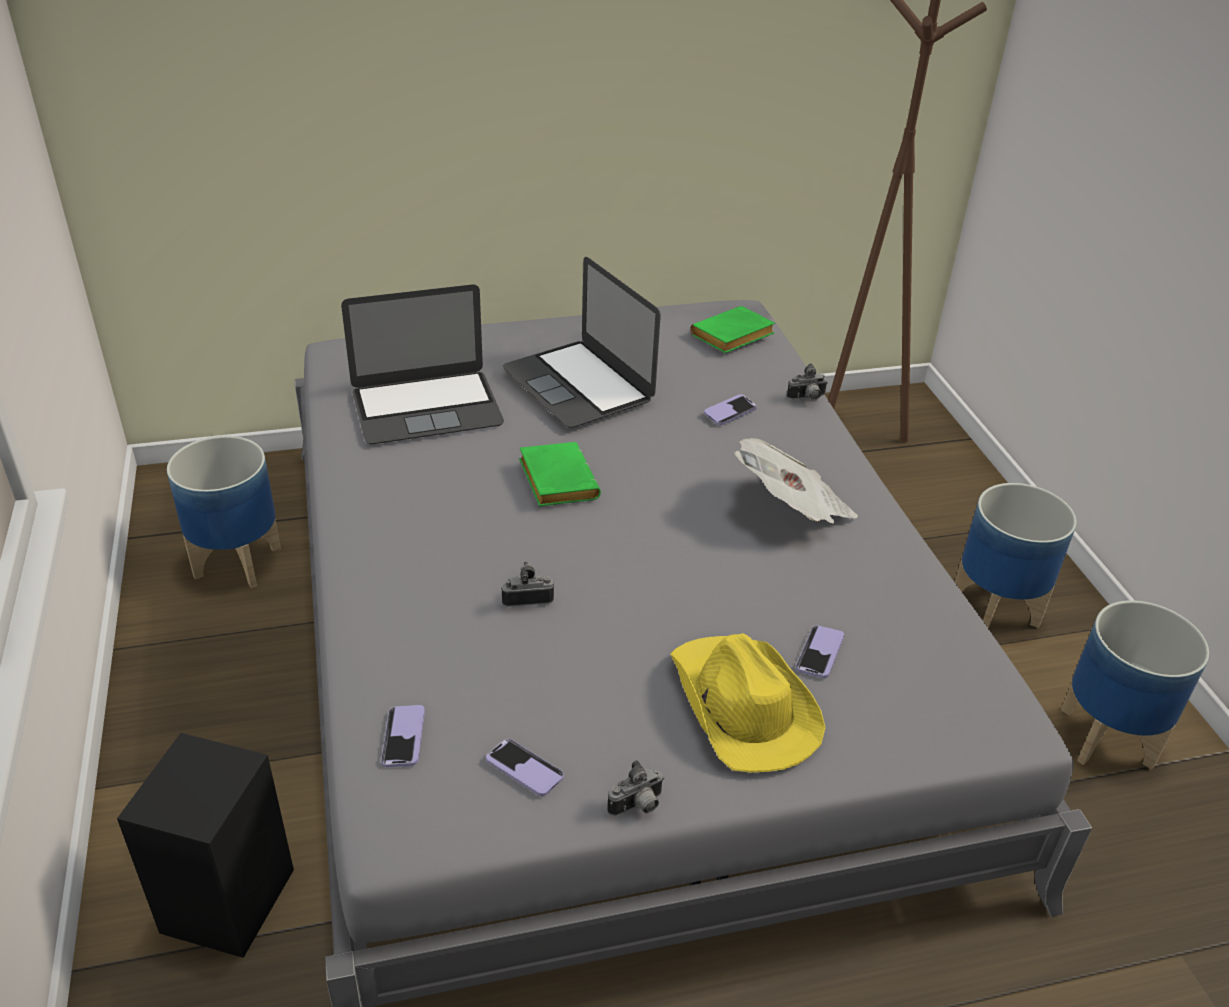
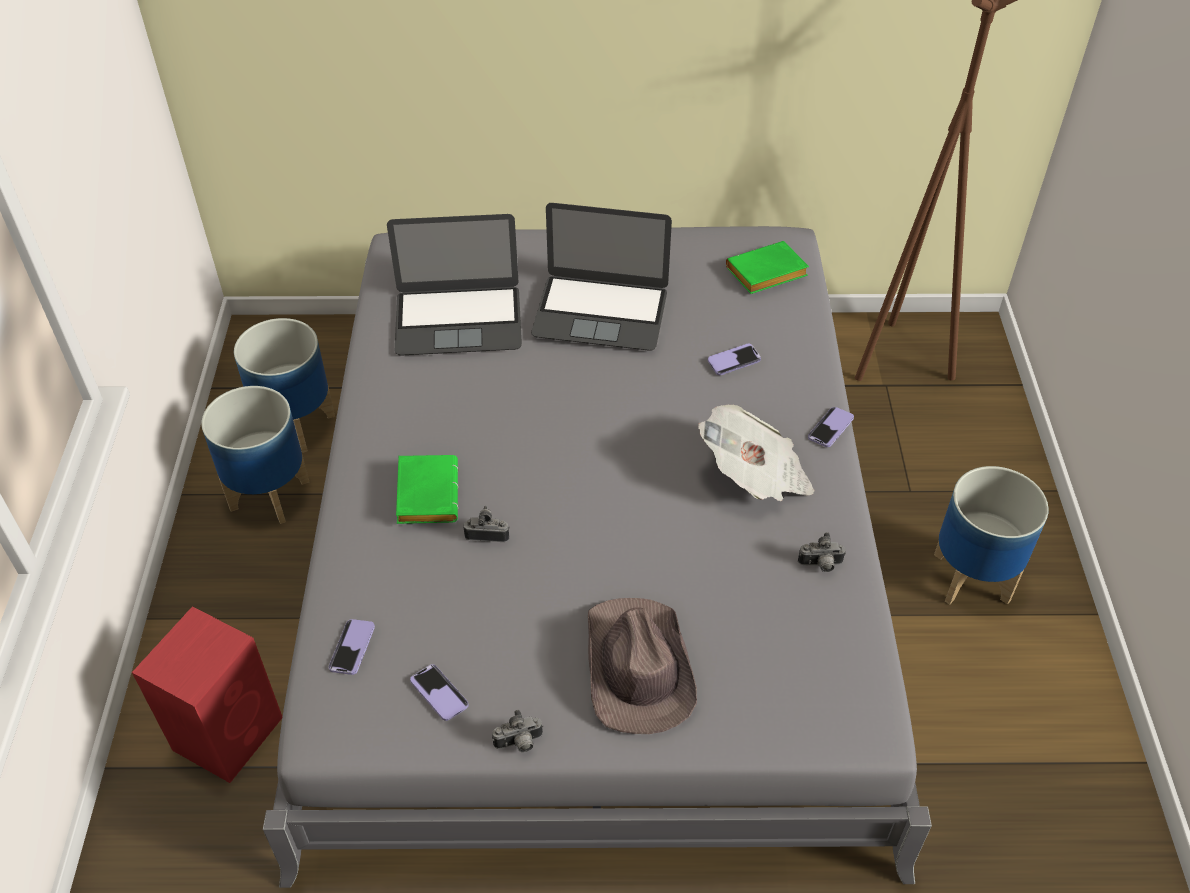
camera: 15 degrees right, 10 degrees up
black speaker [117,733,294,958] -> red speaker [132,606,282,783]
laptop [503,257,661,428] -> laptop turned 60 degrees counterclockwise [531,203,672,351]
green book [519,442,601,506] -> green book moved to [396,455,458,524]
yellow hat [670,633,826,773] -> brown hat [588,598,697,734]
camera [787,363,828,400] -> camera moved to [798,532,846,572]
phone [796,625,844,678] -> phone moved to [808,407,854,447]
planter [1061,600,1209,770] -> planter moved to [201,386,309,524]

